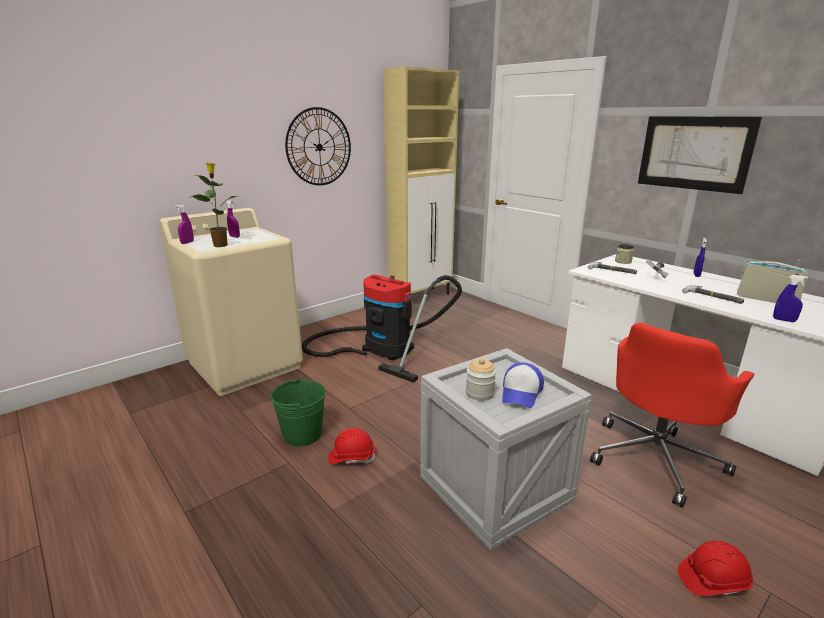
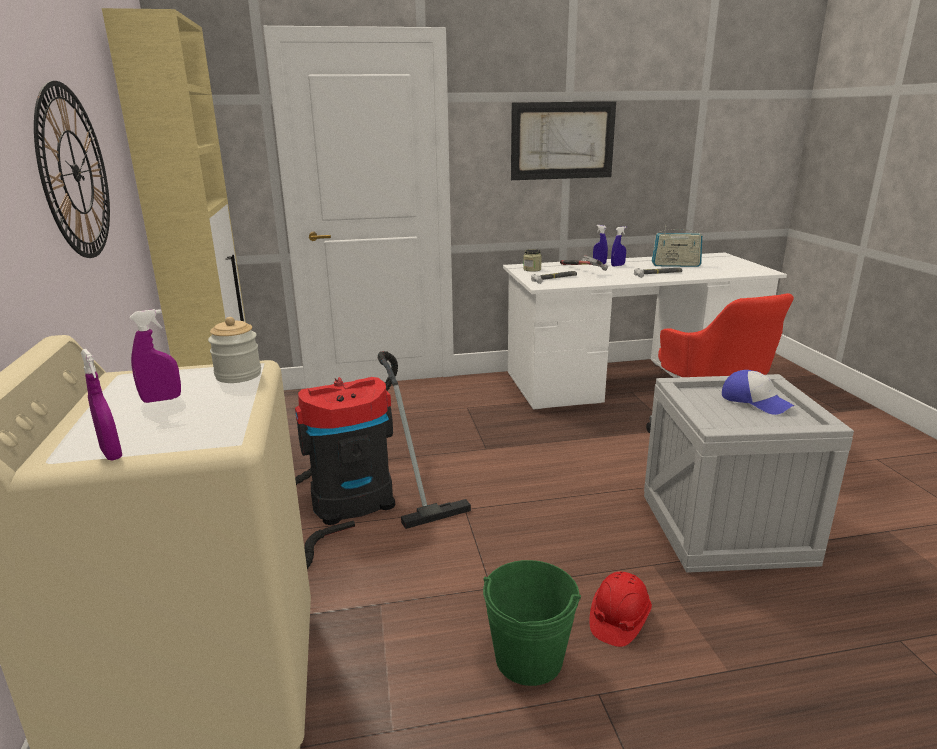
camera: 60 degrees left, 0 degrees up
potted plant [191,163,236,247] -> none
jar [466,358,496,401] -> jar moved to [208,317,261,383]
red hard hat [678,541,753,596] -> none
radio [737,260,808,303] -> radio turned 150 degrees counterclockwise [652,226,702,267]
blue spray bottle [773,275,808,322] -> blue spray bottle moved to [611,226,626,266]

